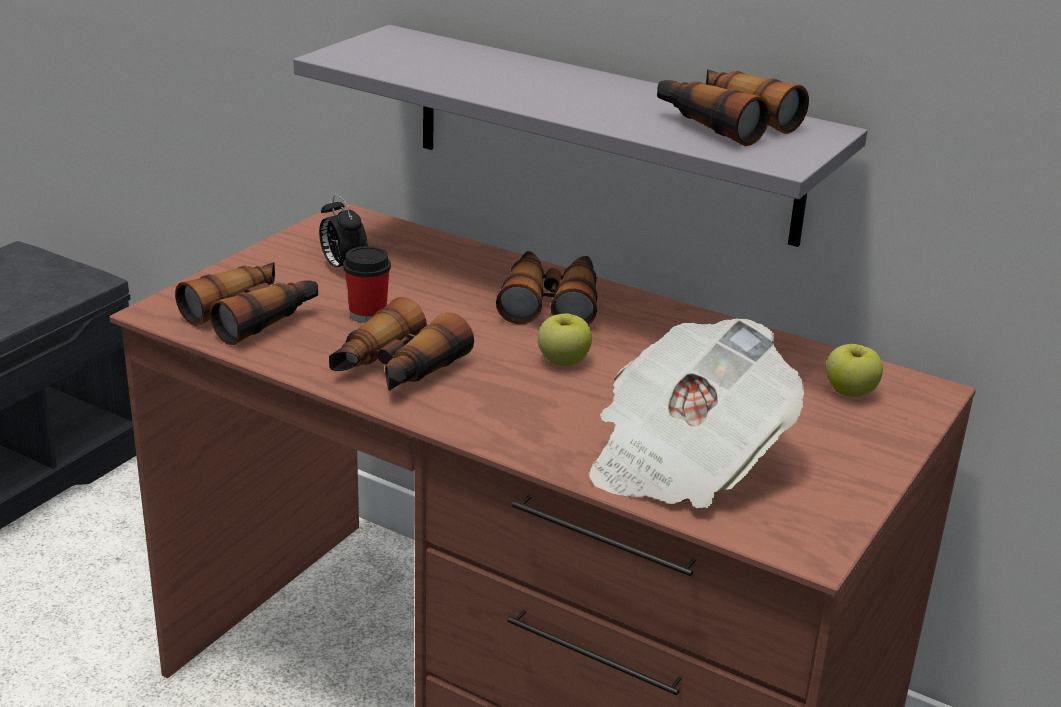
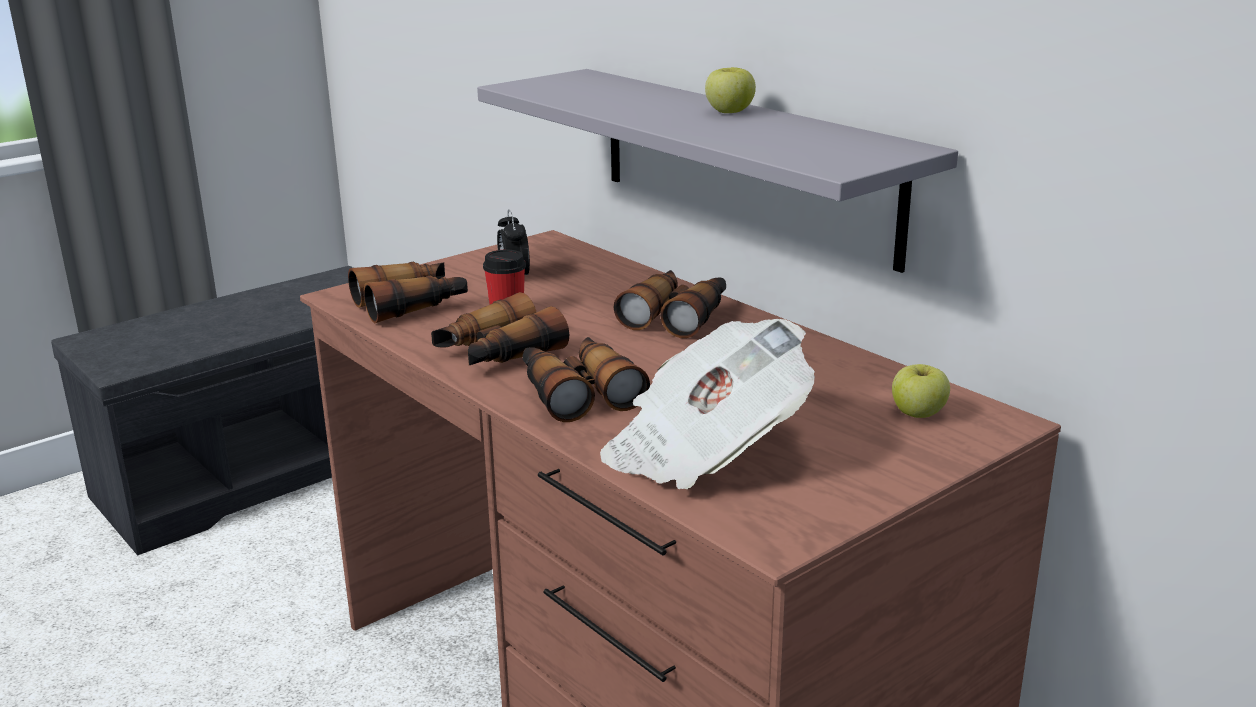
camera: 20 degrees right, 5 degrees down
apple [538,314,592,366] -> apple moved to [705,67,756,113]
binoculars [657,69,809,146] -> binoculars moved to [522,337,650,422]

